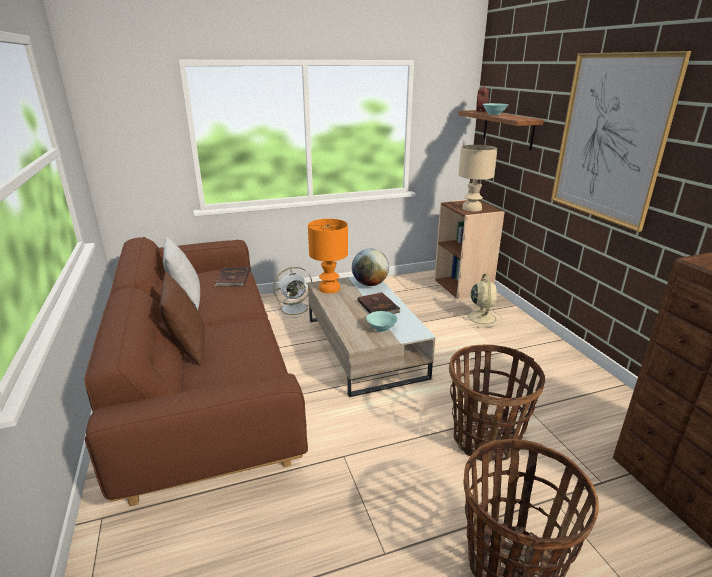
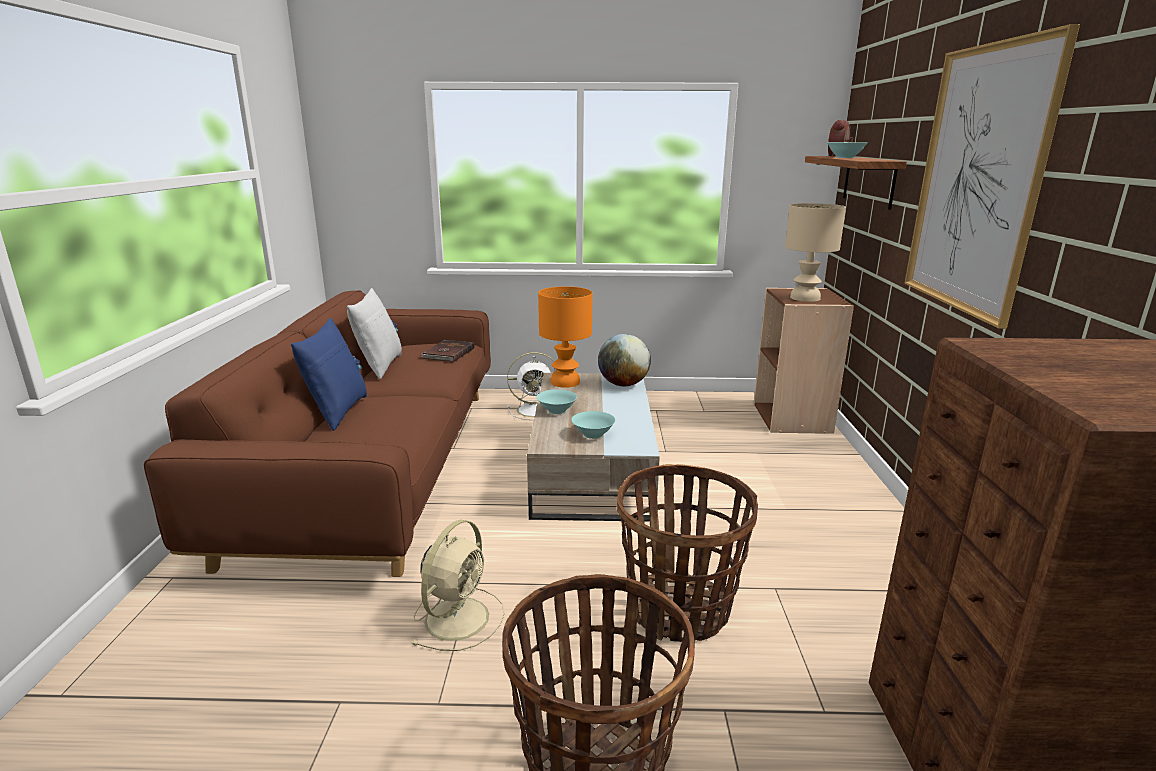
camera: 20 degrees right, 5 degrees down
brown pillow [160,273,205,365] -> blue pillow [291,318,367,431]
brown book [358,292,400,314] -> none
beige fan [461,273,502,328] -> beige fan moved to [411,520,505,651]
none -> turquoise bowl [537,389,577,414]

